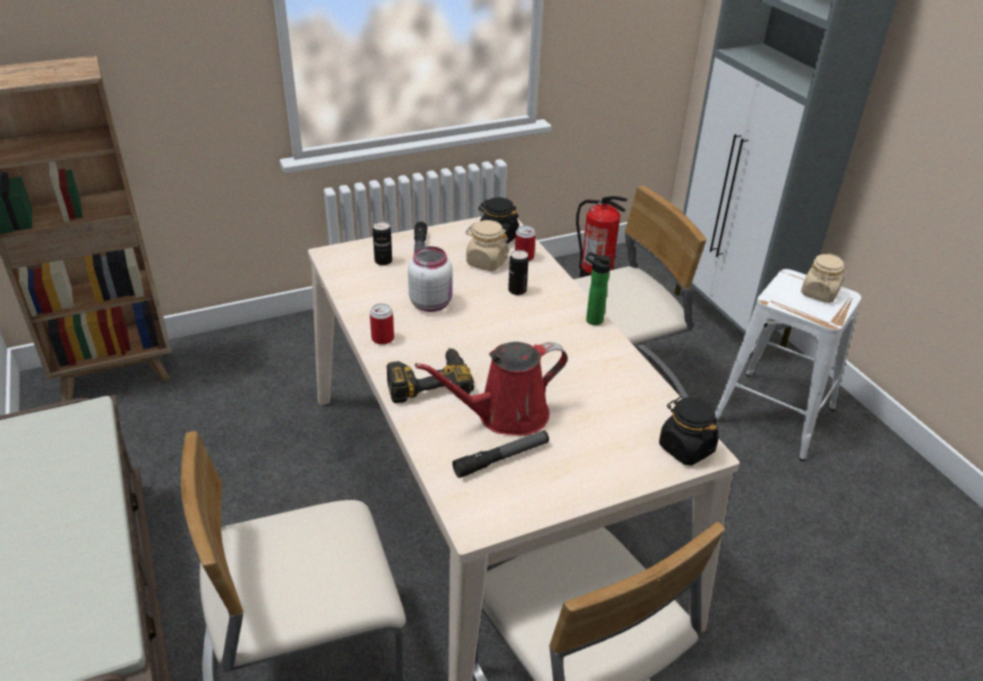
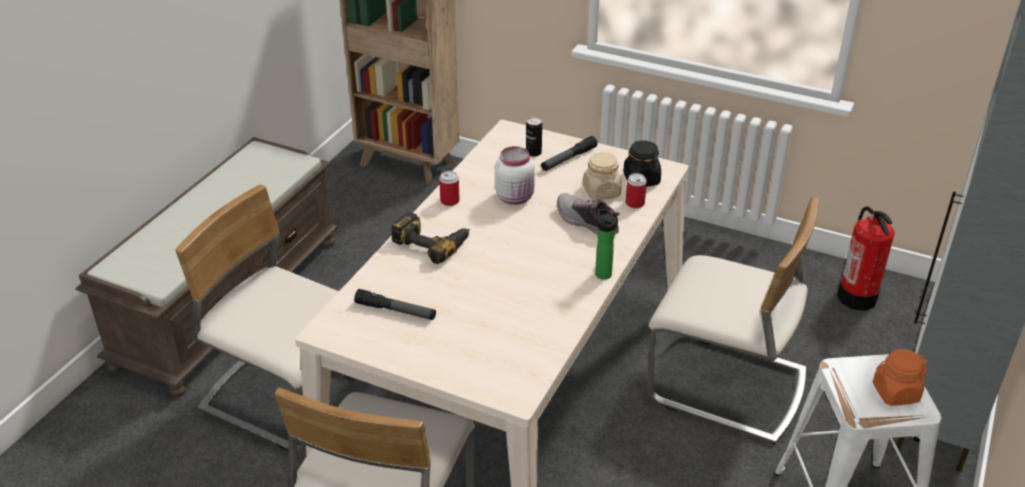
camera: 50 degrees right, 0 degrees up
red watering can [415,342,568,436] -> none
can [508,250,529,295] -> shoe [557,193,620,236]
black jar [659,397,718,465] -> none
beige jar [801,253,844,303] -> orange jar [873,349,928,406]

